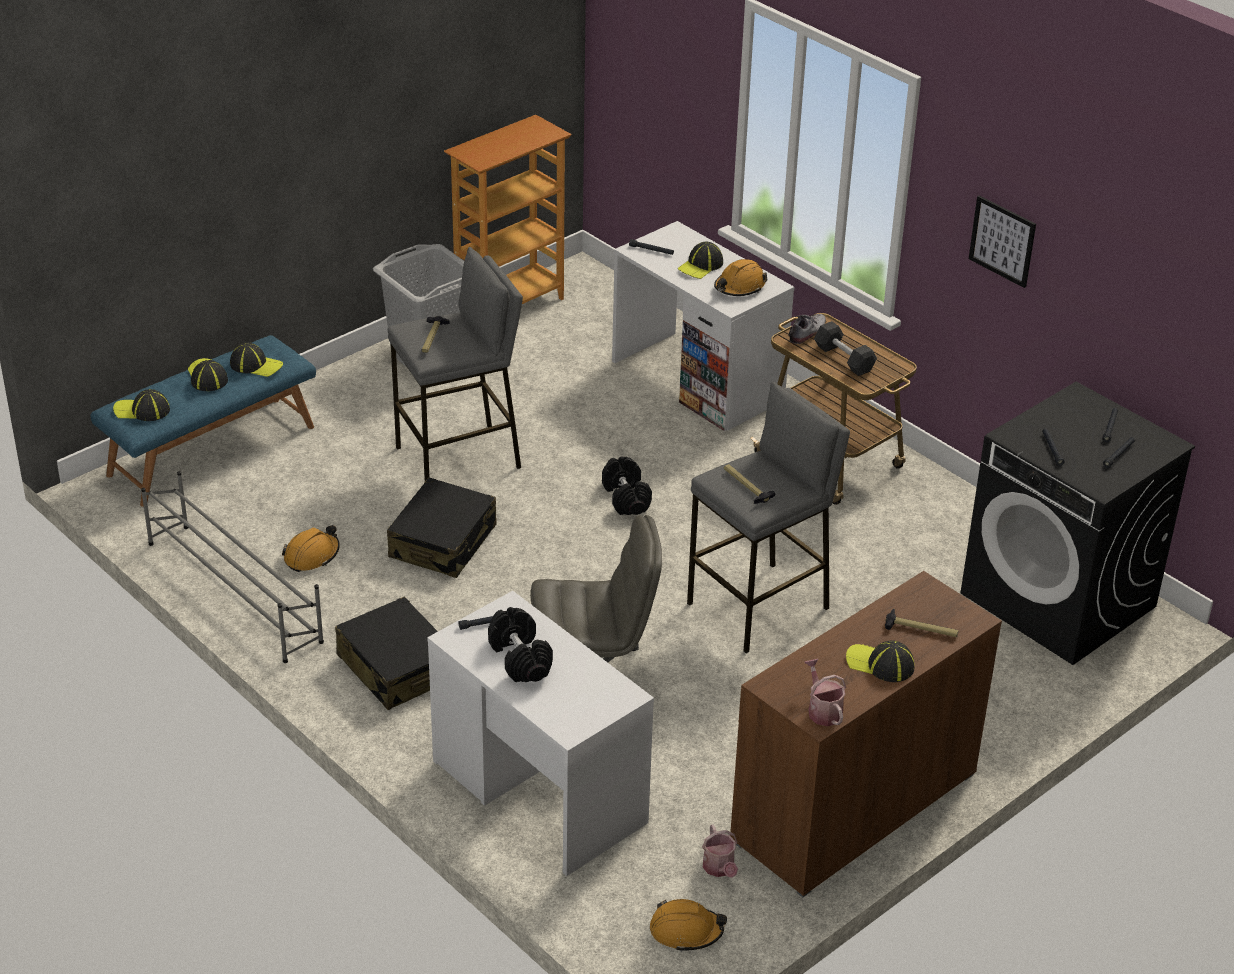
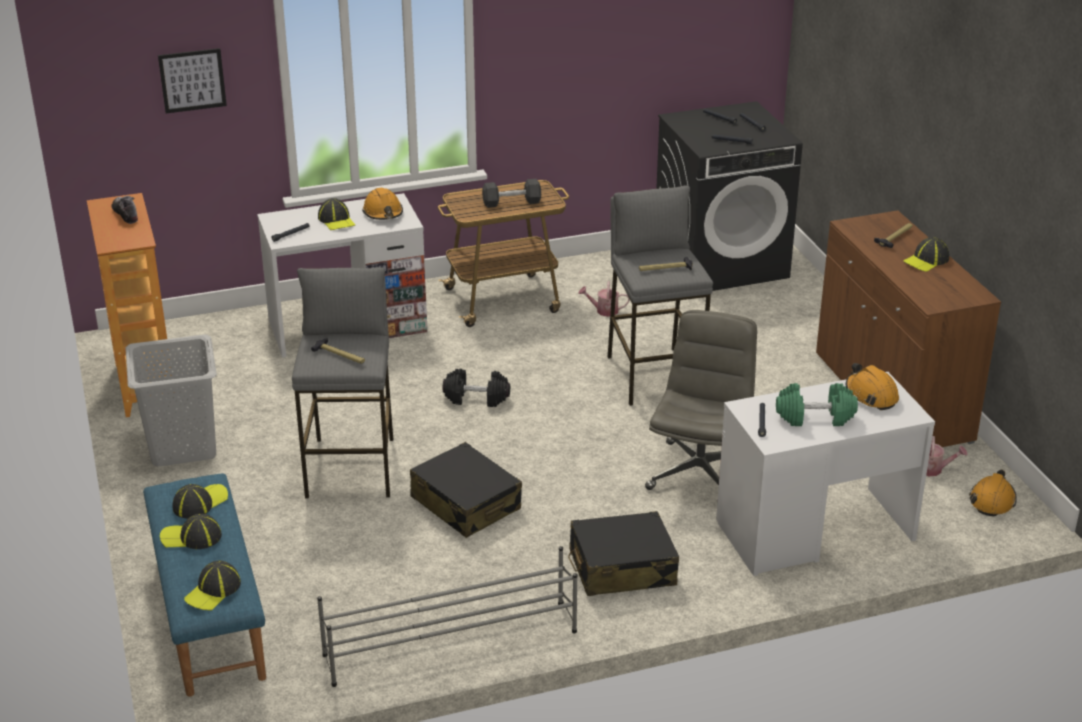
camera: 65 degrees left, 5 degrees down
orange hard hat [282,525,340,572] -> orange hard hat moved to [846,363,899,410]
black dumbbell [488,607,553,682] -> green dumbbell [776,383,858,426]
shoe [788,314,826,344] -> shoe moved to [111,196,138,224]
watering can [804,659,846,726] -> watering can moved to [578,281,630,317]
picture [969,196,1036,288] -> picture moved to [158,48,227,113]

